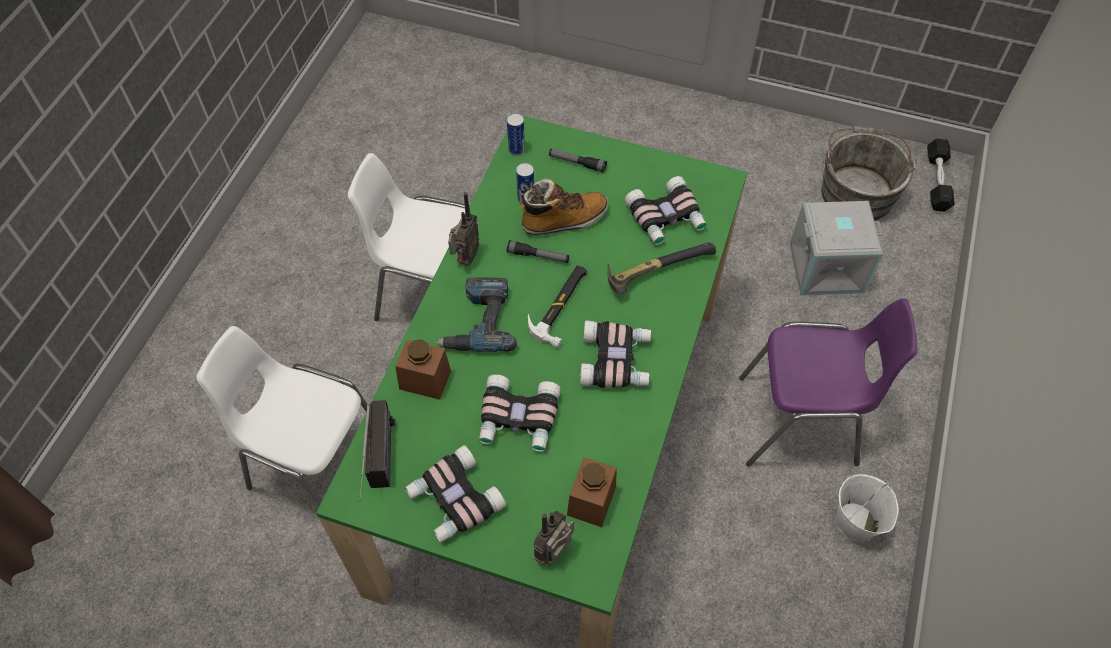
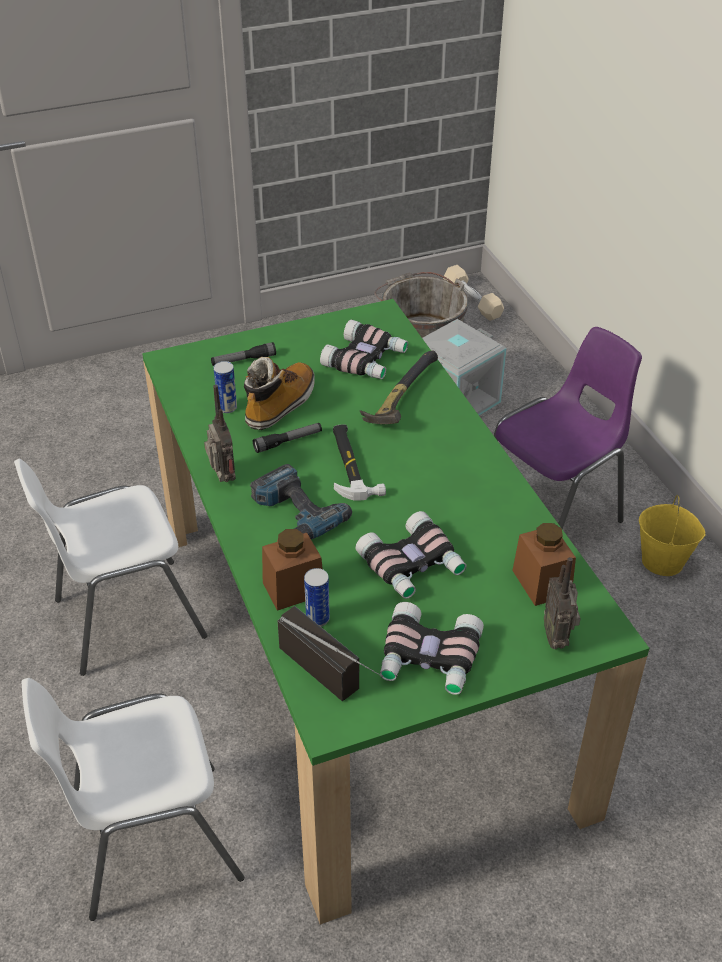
camera: 40 degrees left, 15 degrees down
can [507,113,525,156] -> can moved to [304,568,330,627]
binoculars [580,320,651,388] -> none
white bucket [835,474,899,542] -> yellow bucket [639,495,706,576]
black dumbbell [927,138,955,212] -> beige dumbbell [443,265,504,321]

